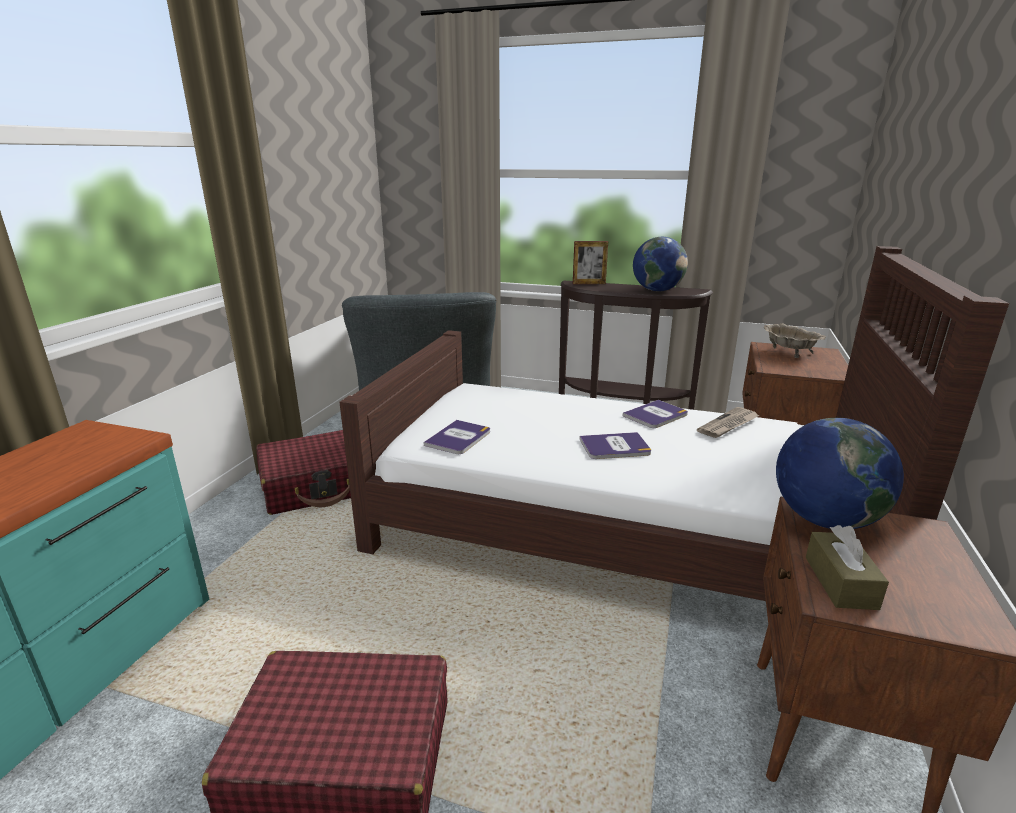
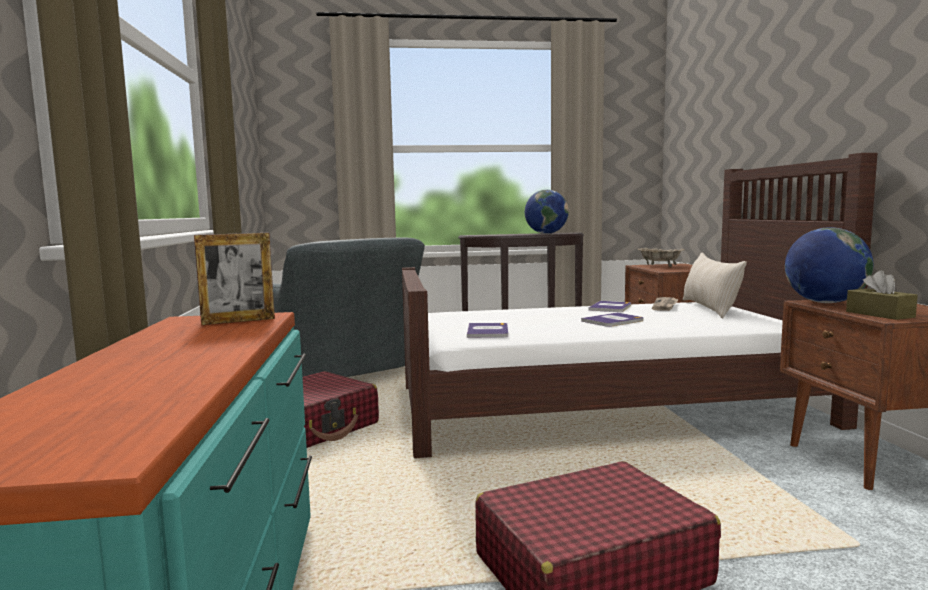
camera: 25 degrees left, 15 degrees down
picture frame [573,241,608,284] -> picture frame moved to [194,233,275,325]
none -> beige pillow [683,253,747,318]

